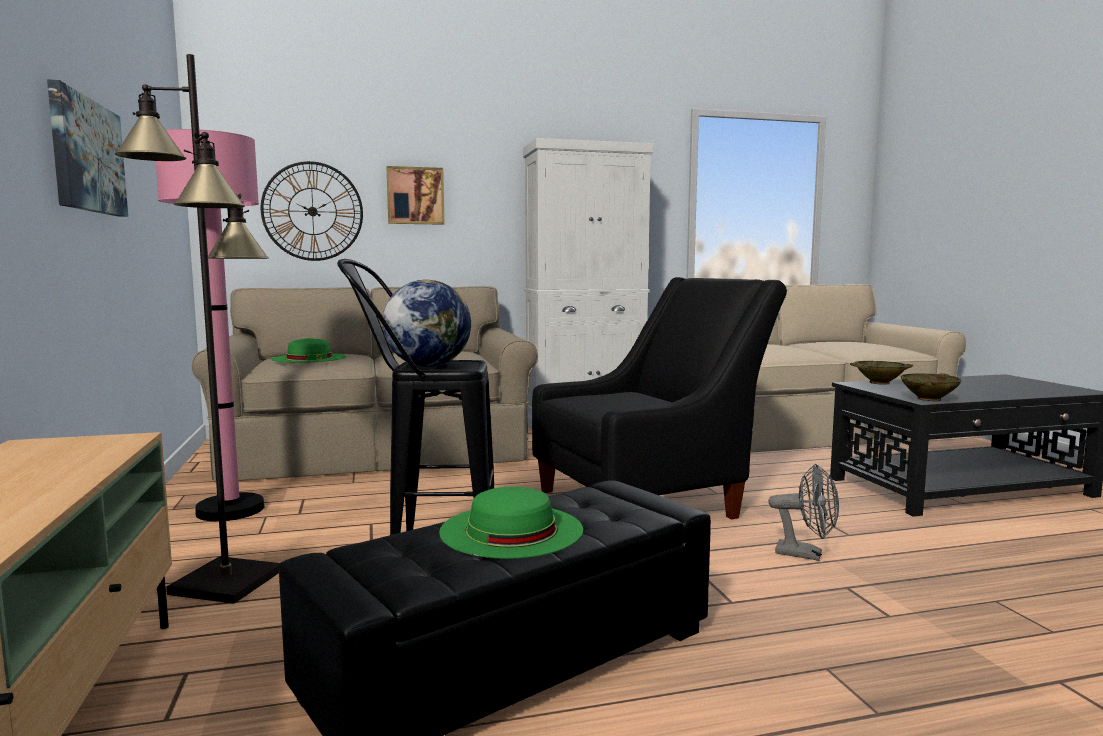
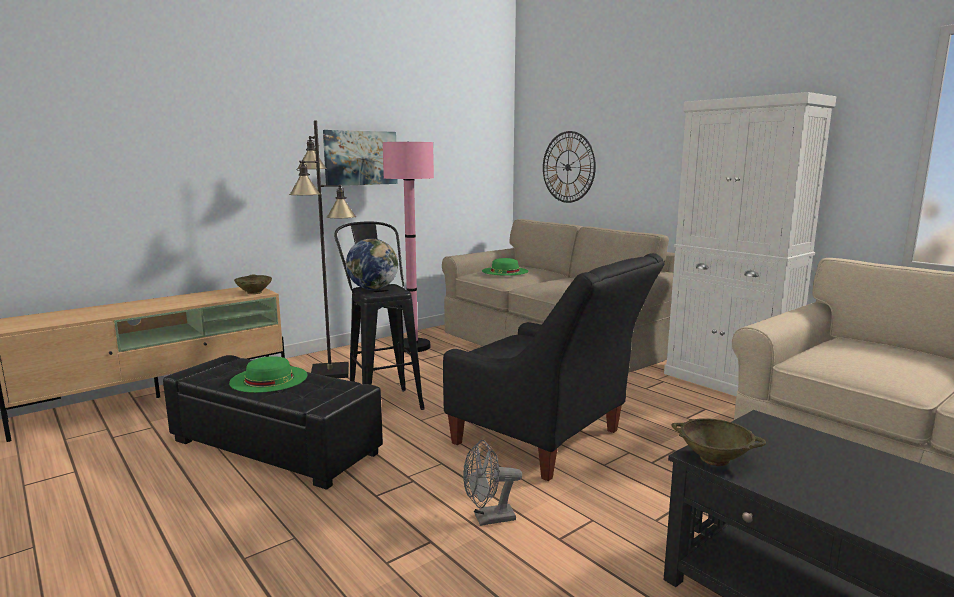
camera: 65 degrees right, 5 degrees up
picture [386,166,444,225] -> none
grey fan [768,464,839,561] -> grey fan turned 75 degrees clockwise [463,440,522,526]
beige bowl [850,361,913,385] -> beige bowl moved to [234,275,272,294]

